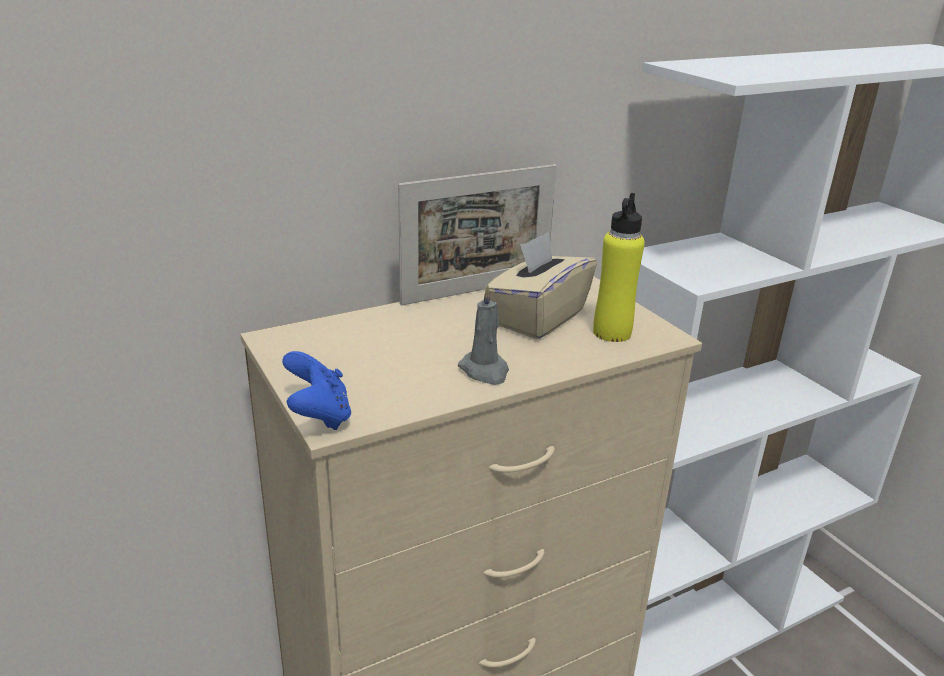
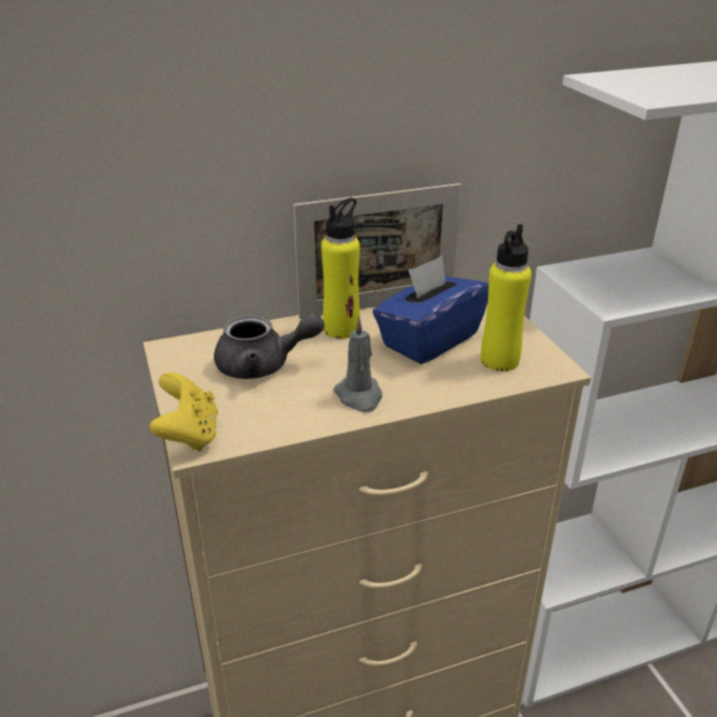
camera: 10 degrees right, 5 degrees up
blue game controller [282,351,351,430] -> yellow game controller [150,372,218,452]
beige tissue box [485,232,597,339] -> blue tissue box [373,256,489,364]
none -> grey teapot [214,313,325,379]
none -> yellow bottle [321,198,360,339]

